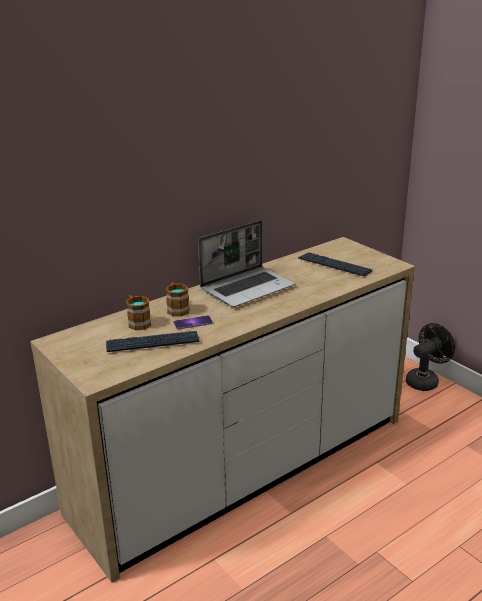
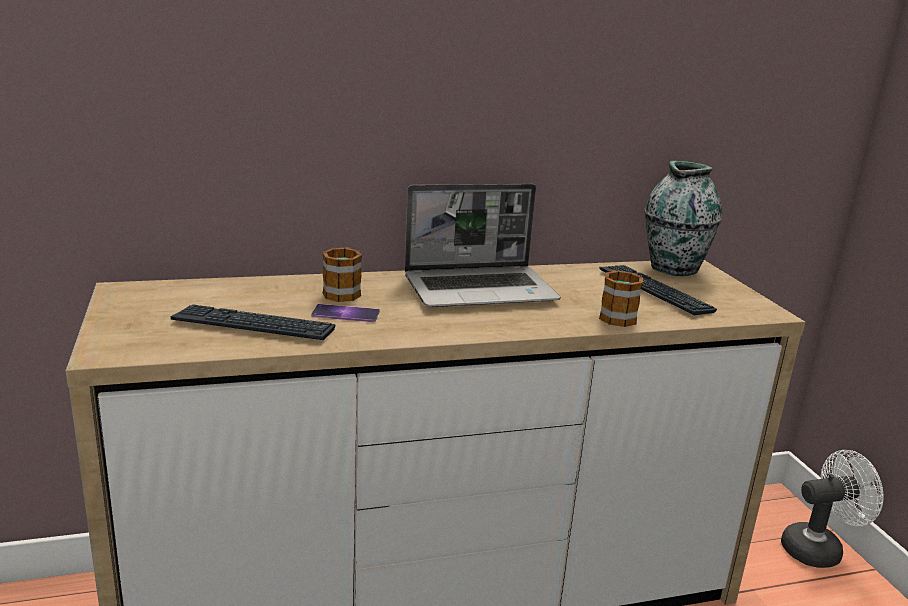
camera: 20 degrees right, 5 degrees down
mug [126,295,151,330] -> mug moved to [599,269,643,327]
black fan [406,323,455,391] -> white fan [781,450,884,568]
none -> vase [644,161,722,276]

